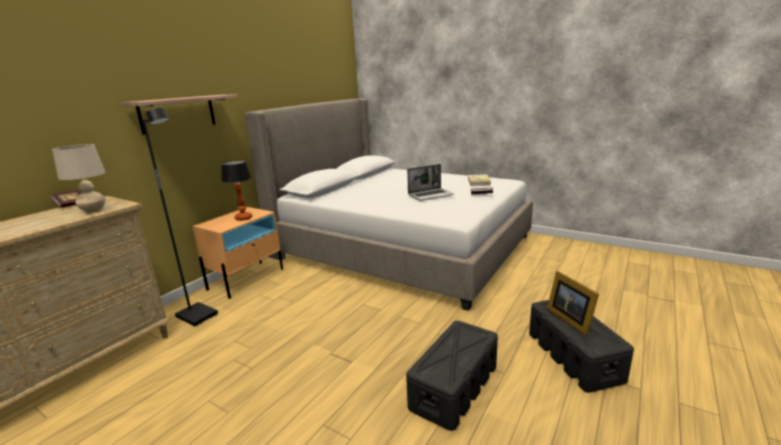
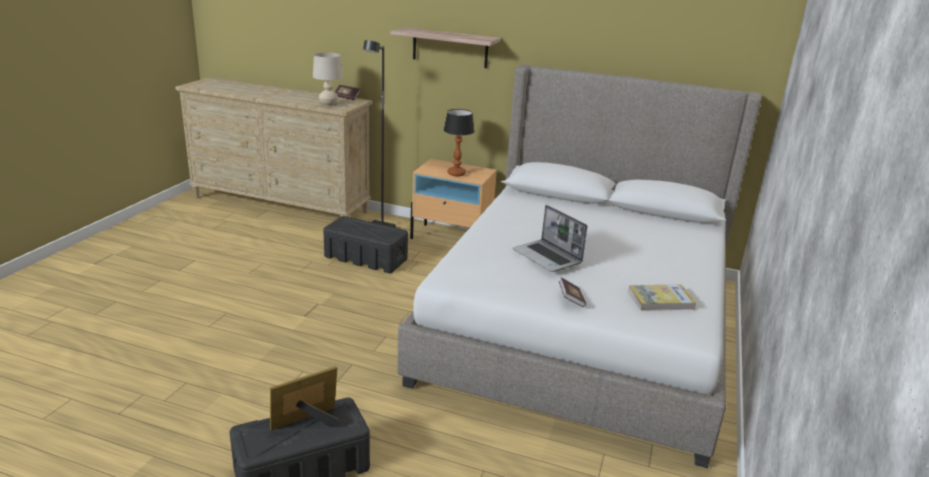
camera: 75 degrees right, 5 degrees up
black storage box [406,321,498,431] -> black storage box moved to [323,216,408,273]

